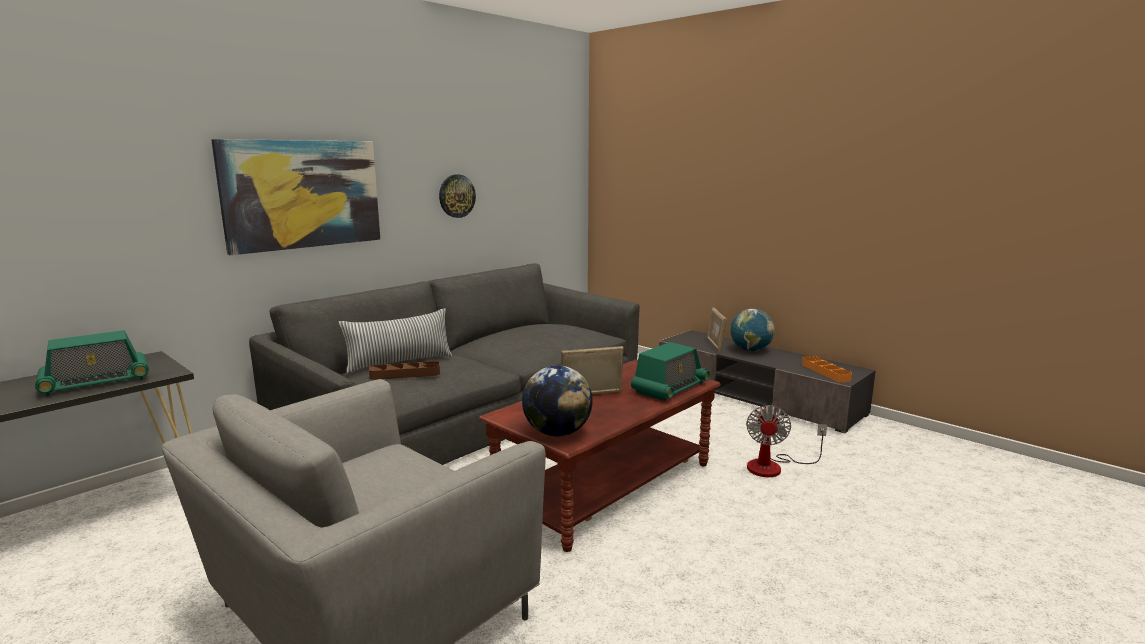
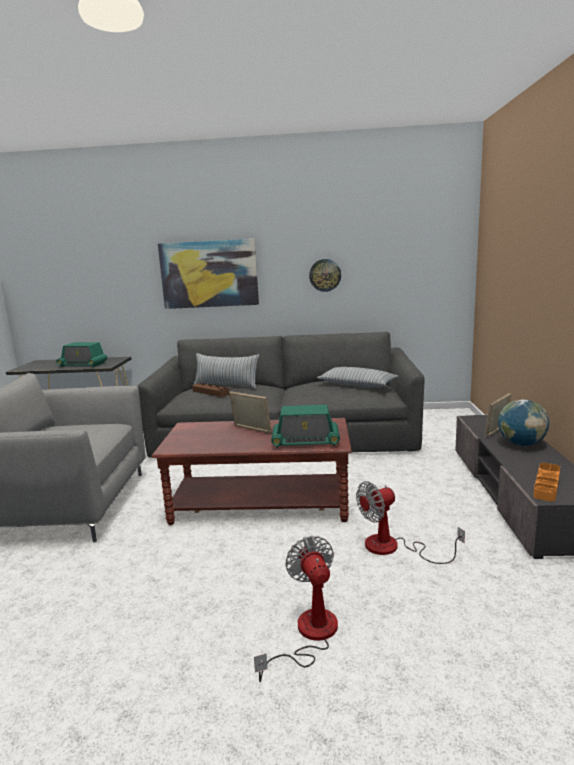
camera: 50 degrees right, 0 degrees up
globe [522,365,593,436] -> none
none -> fan [254,536,338,682]
none -> pillow [317,367,398,388]

